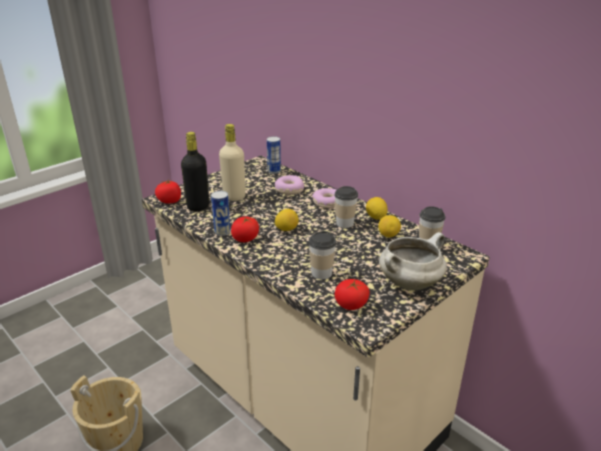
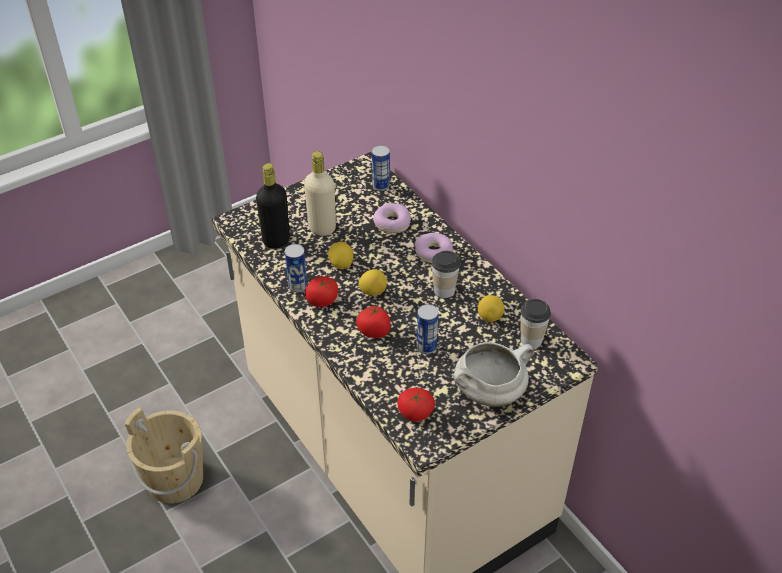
camera: 10 degrees right, 15 degrees up
tomato [155,179,181,203] -> tomato moved to [356,306,391,338]
cup [309,231,336,280] -> none
lemon [366,197,388,220] -> lemon moved to [328,242,353,269]
none -> can [417,304,438,354]

